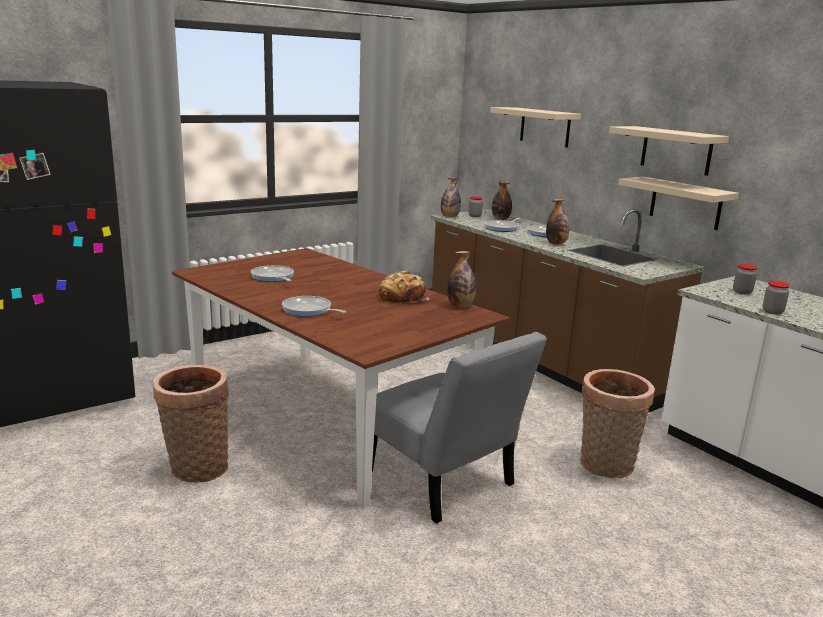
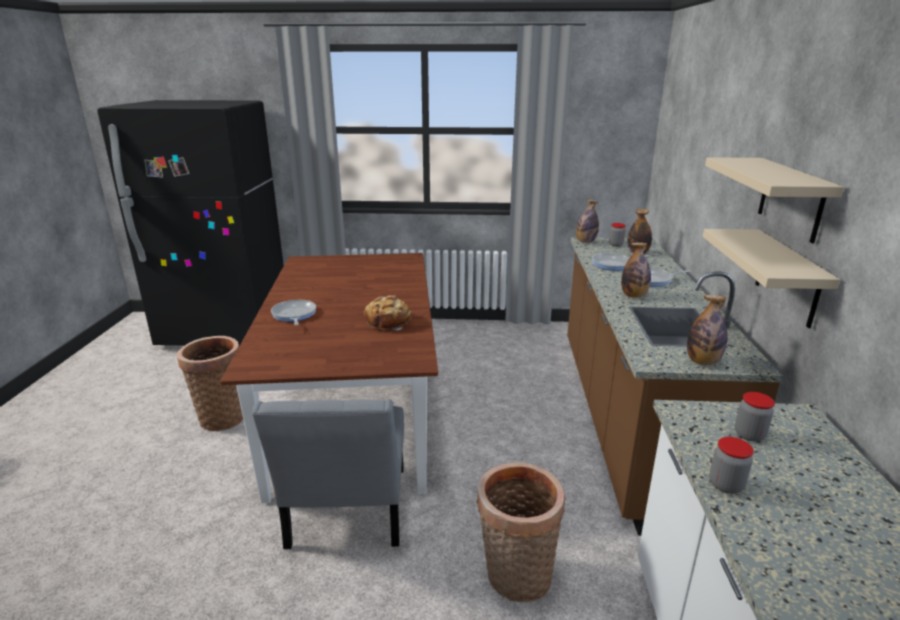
camera: 40 degrees right, 5 degrees up
frying pan [251,265,294,282] -> none
bottle [447,251,476,307] -> bottle moved to [687,295,728,365]
beige shelf [490,107,581,147] -> none

